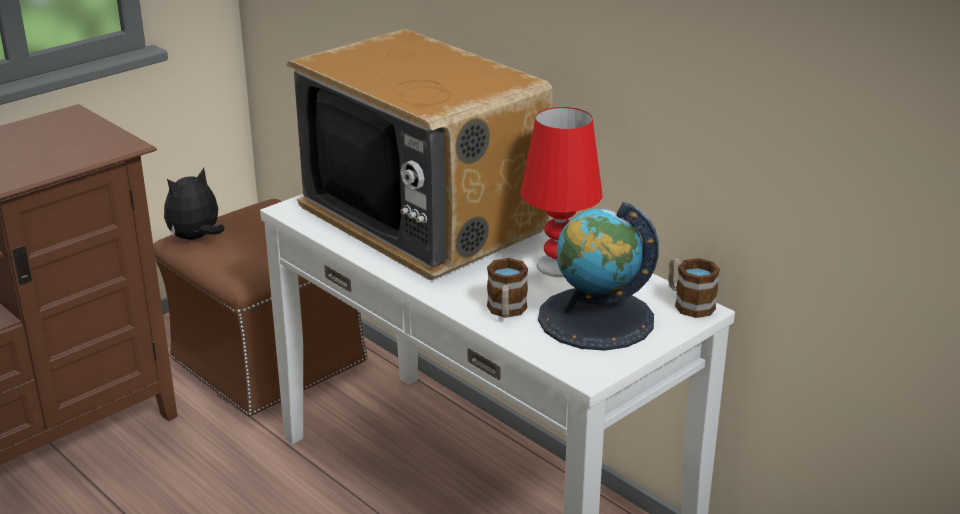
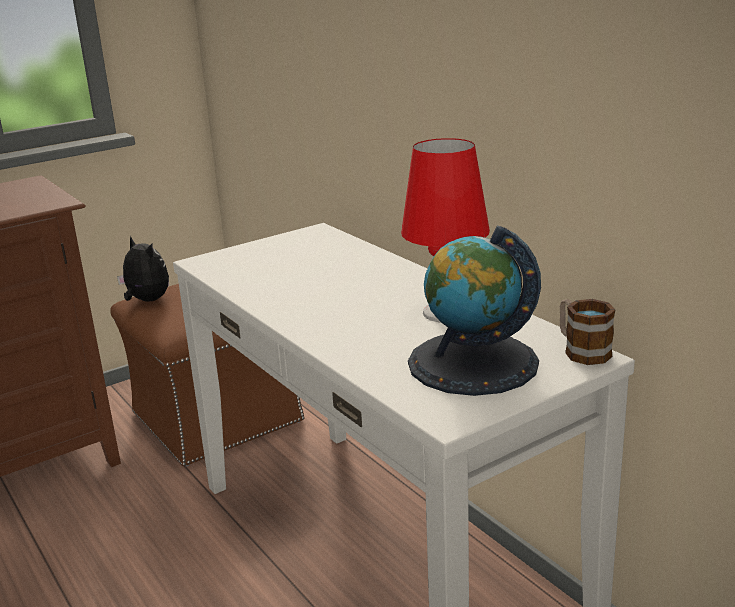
camera: 10 degrees right, 5 degrees down
plush toy [164,168,225,240] -> plush toy turned 75 degrees clockwise [117,236,169,302]
television [286,29,553,280] -> none
mug [487,258,528,318] -> none

